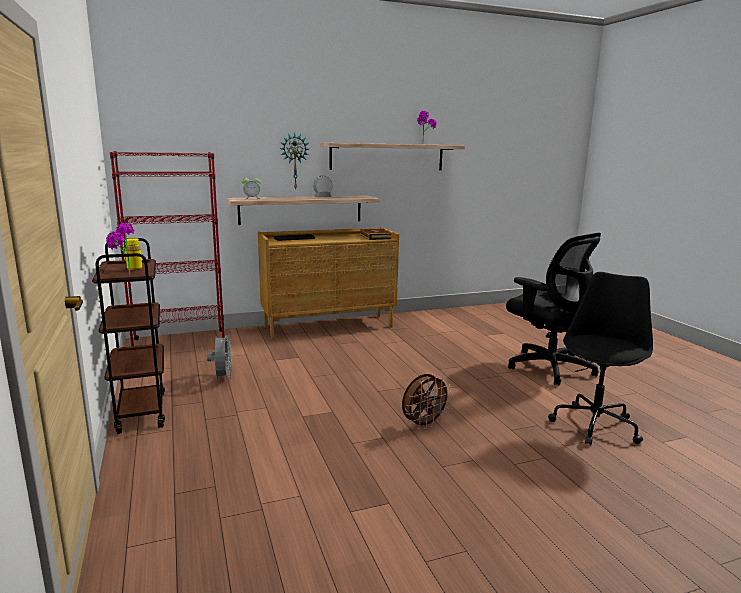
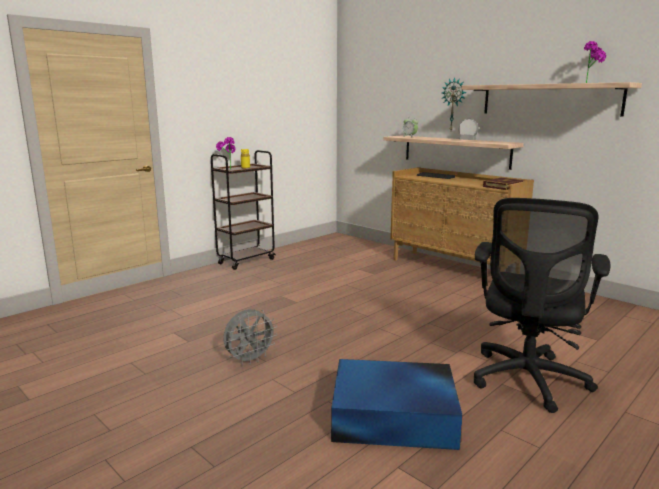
camera: 65 degrees right, 0 degrees up
red bookcase [110,151,225,346] -> none
grey fan [207,332,231,381] -> grey fan moved to [223,309,278,365]
brown fan [402,374,452,430] -> none
black office chair [548,272,653,445] -> blue storage box [331,359,463,450]

